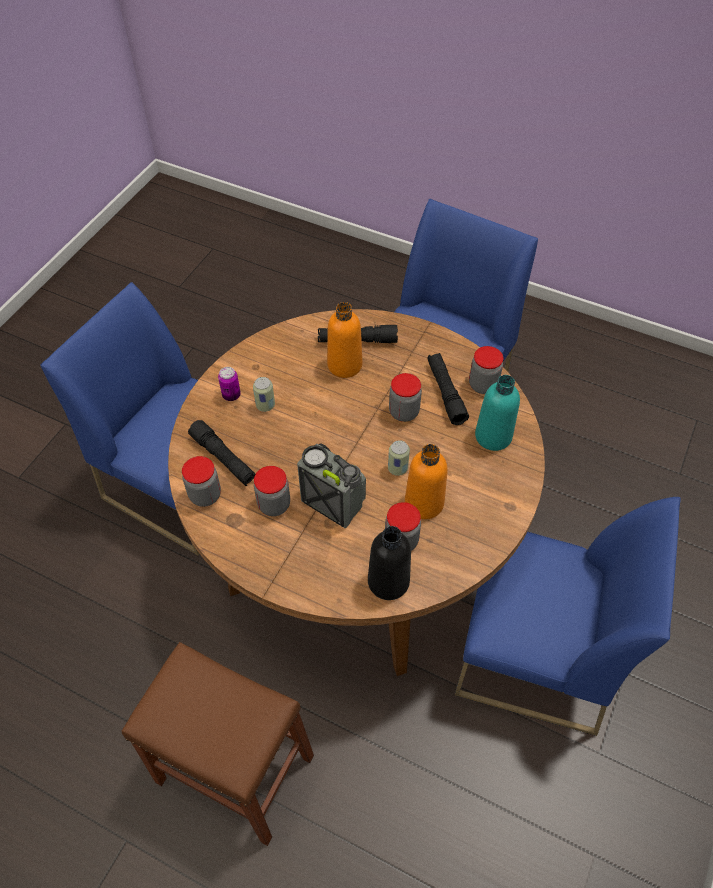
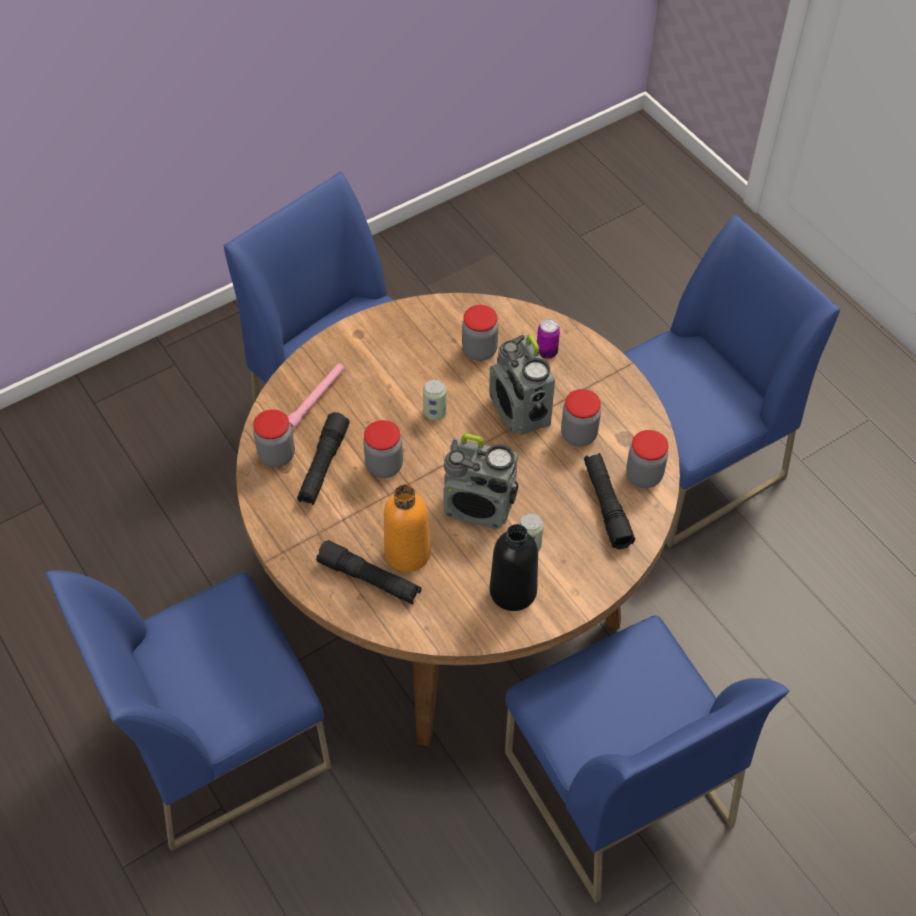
camera: 150 degrees left, 0 degrees up
brown stool [122,642,314,846] -> blue chair [623,214,840,548]
can [218,367,241,401] -> can moved to [537,319,560,359]
black bottle [368,526,411,600] -> black bottle moved to [490,524,538,611]
orange bottle [405,444,448,520] -> none
turquoise bottle [475,375,520,451] -> pink flashlight [288,363,344,430]
none -> radio [443,434,518,529]

